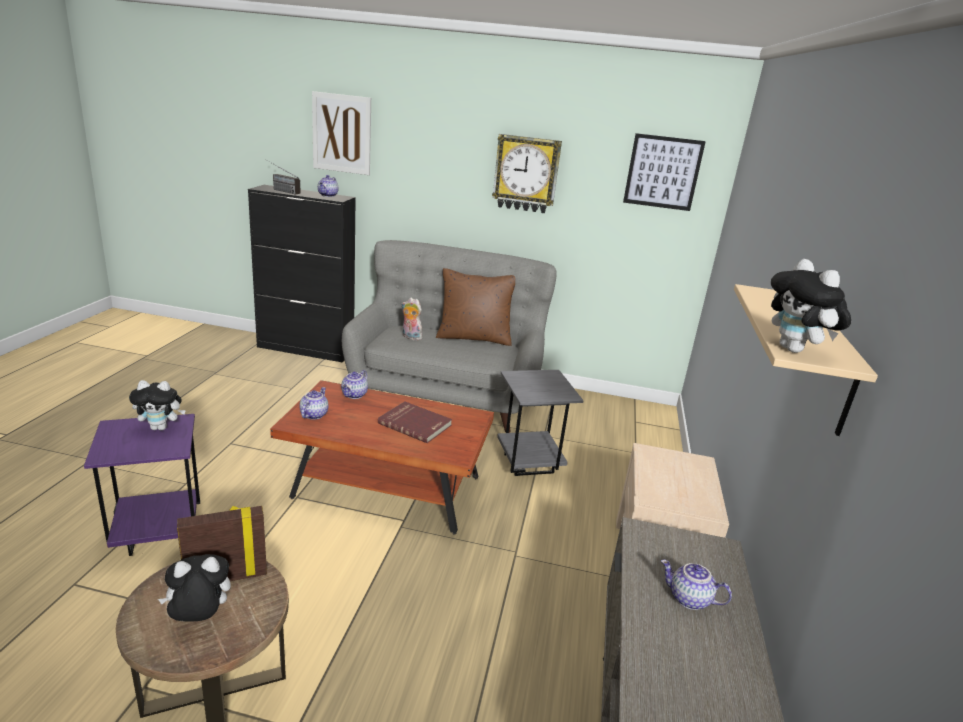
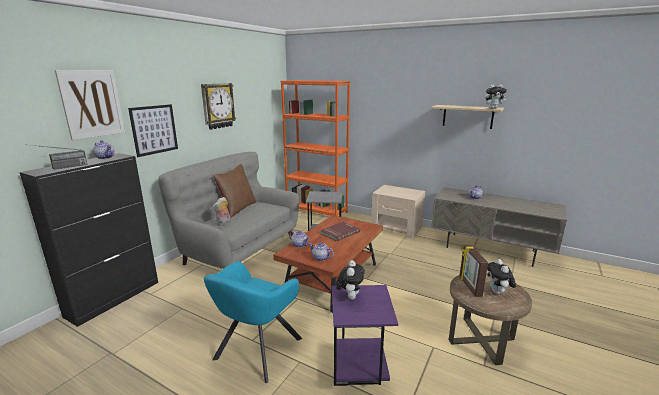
camera: 70 degrees left, 5 degrees down
picture [623,133,706,211] -> picture moved to [128,104,178,157]
none -> turquoise armchair [204,262,302,383]
none -> orange bookcase [280,80,350,216]

